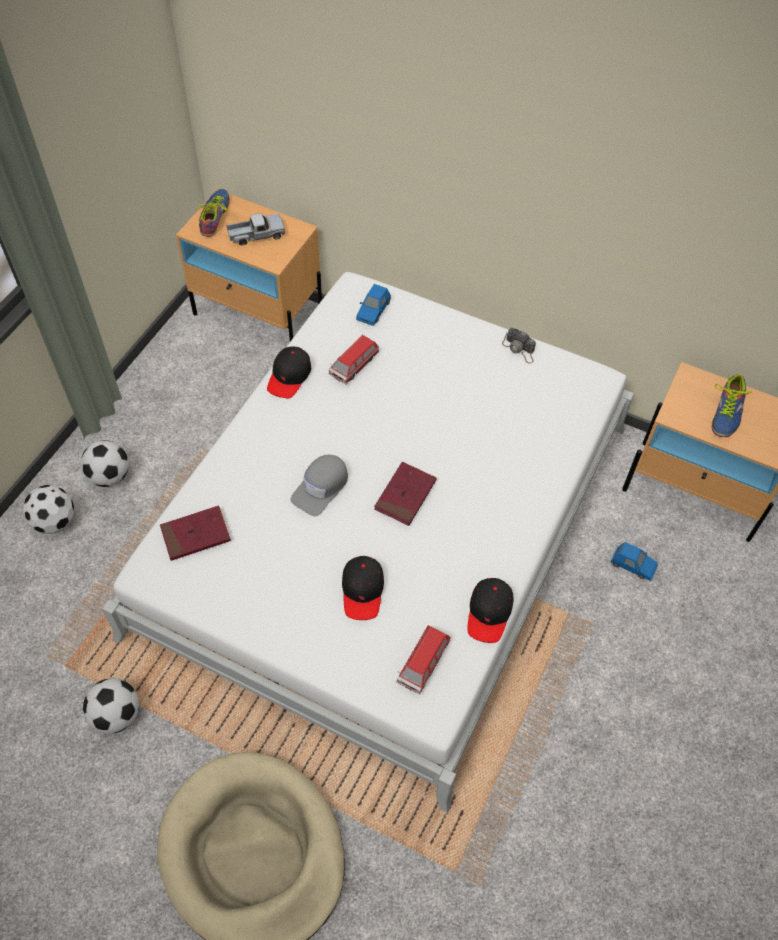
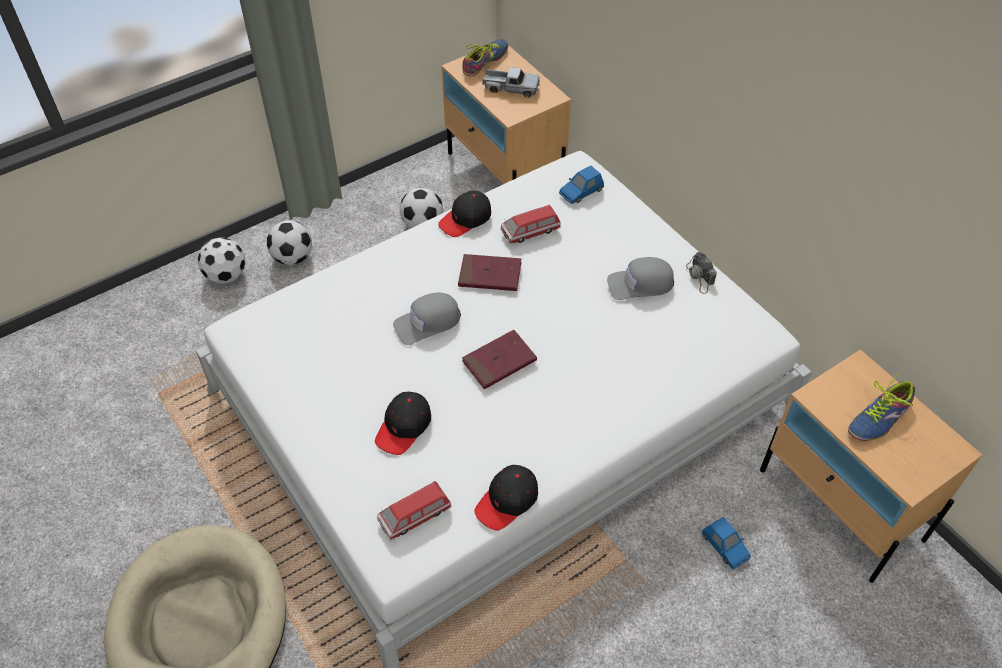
camera: 30 degrees right, 5 degrees down
football [83,678,139,734] -> football moved to [400,188,443,228]
red book [160,506,231,561] -> red book moved to [458,254,521,291]
none -> grey cap [607,257,674,300]

